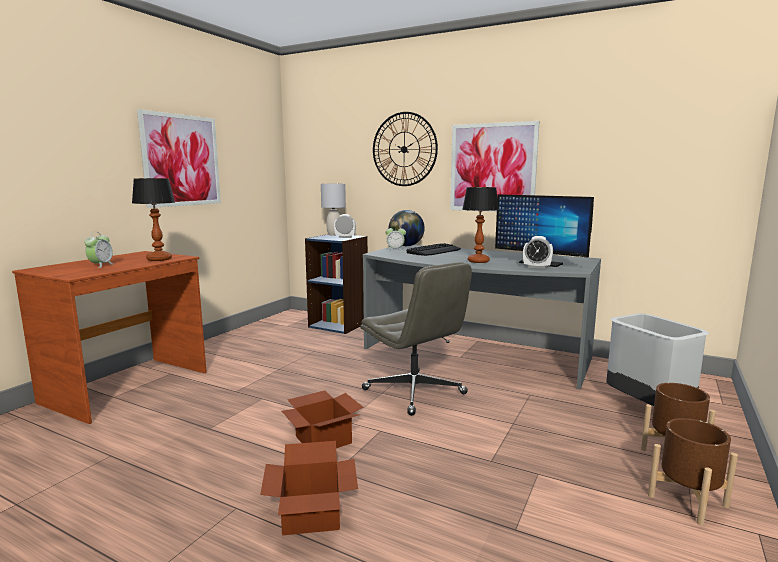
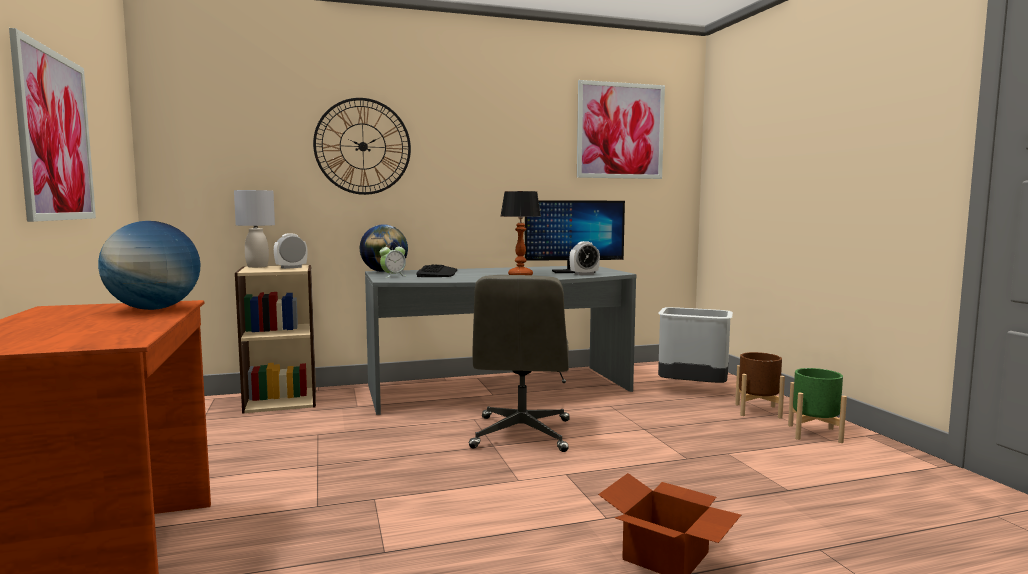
camera: 45 degrees left, 5 degrees down
alarm clock [84,232,113,268] -> none
table lamp [132,178,175,261] -> globe [98,221,200,310]
cardboard box [282,390,363,448] -> none
blue bookcase [305,234,368,334] -> beige bookcase [235,265,316,414]
grey office chair [360,262,472,416] -> grey office chair turned 90 degrees clockwise [469,275,570,452]
picture [450,121,540,212] -> picture moved to [577,80,665,179]
brown planter [648,418,738,526] -> green planter [788,368,847,443]

